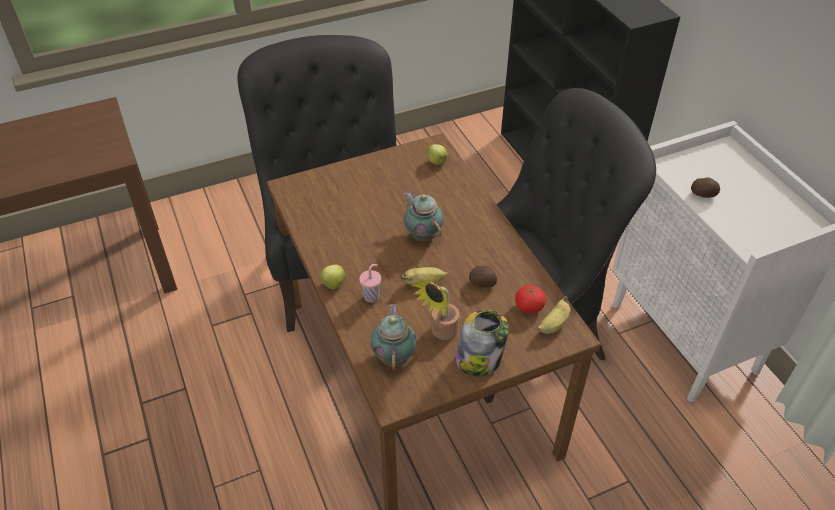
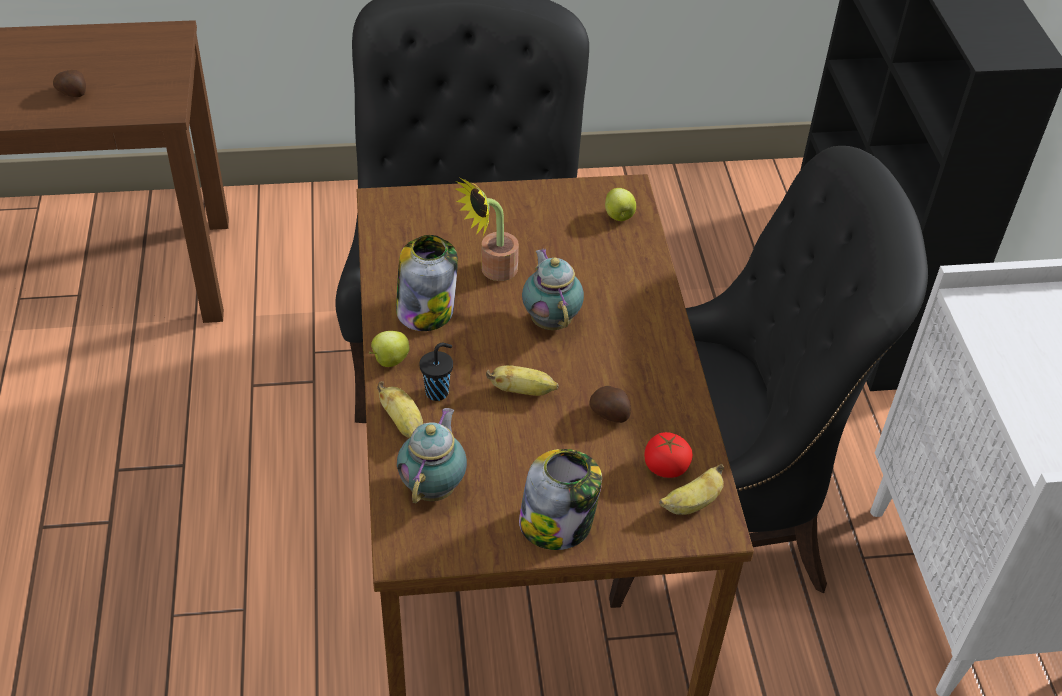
camera: 15 degrees right, 0 degrees up
pink cup [359,264,381,303] -> black cup [419,343,453,401]
potted plant [412,279,460,340] -> potted plant moved to [456,178,519,281]
potato [691,178,720,198] -> potato moved to [53,70,86,97]
none -> banana [377,381,423,438]
none -> jar [396,235,458,331]

